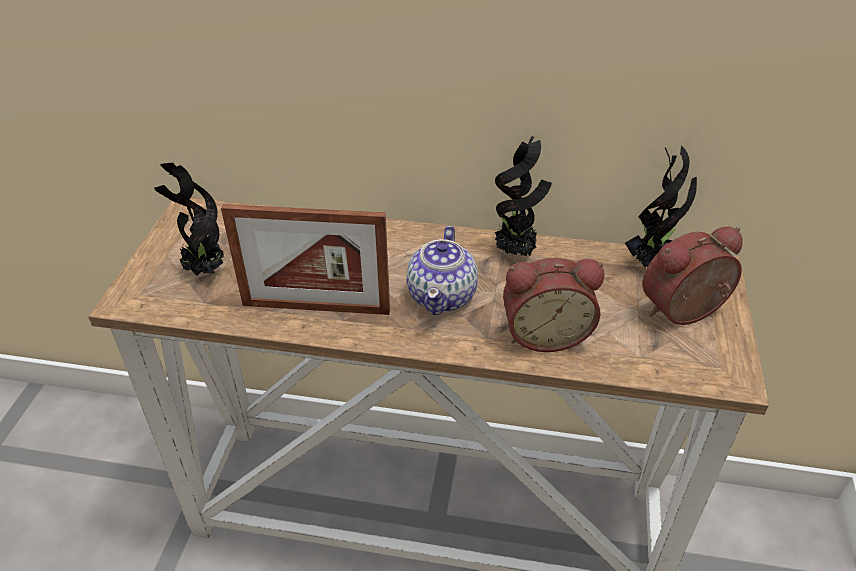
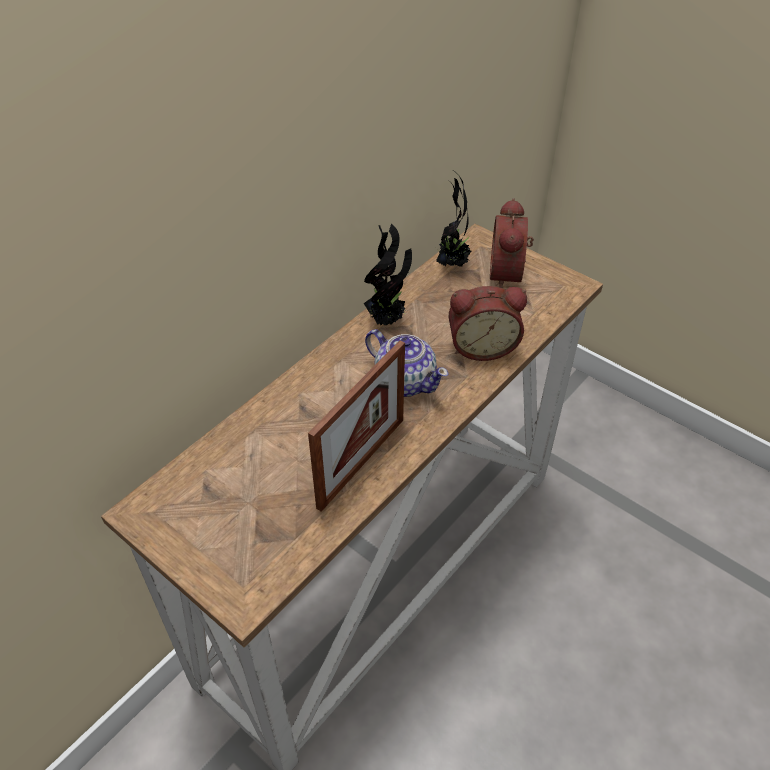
camera: 60 degrees left, 5 degrees up
potted plant [154,162,224,276] -> none
alarm clock [503,258,604,352] -> alarm clock turned 60 degrees clockwise [449,286,527,361]

